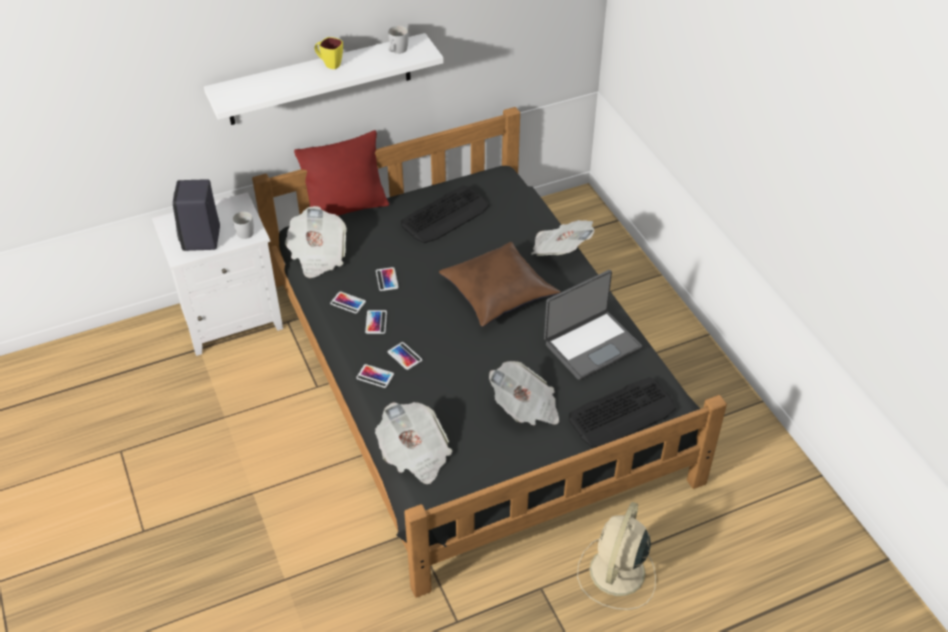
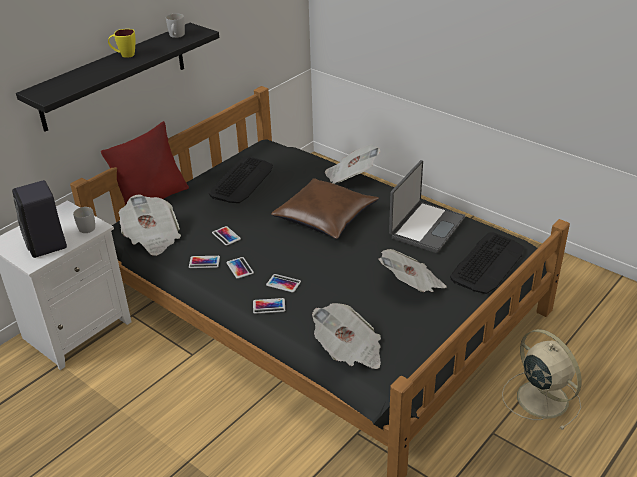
camera: 25 degrees left, 10 degrees down
white shelf [204,33,444,125] -> black shelf [16,23,219,132]
beige fan [577,502,656,610] -> beige fan turned 150 degrees clockwise [502,329,582,430]

